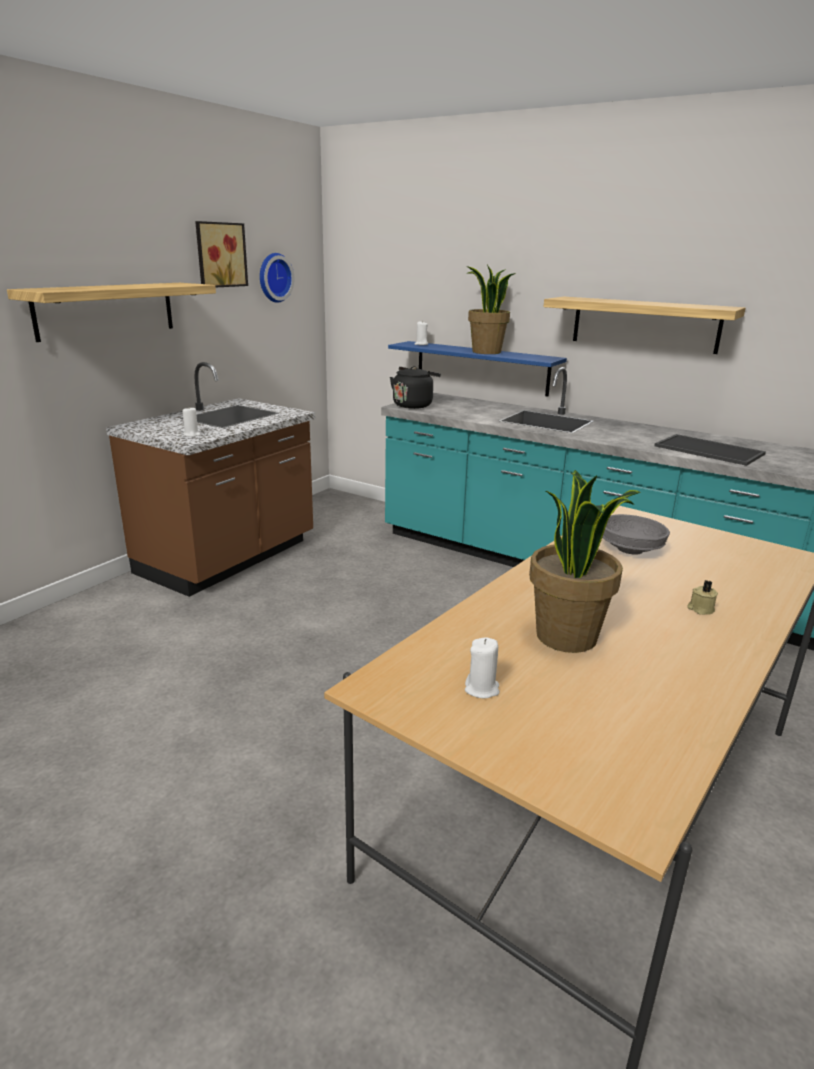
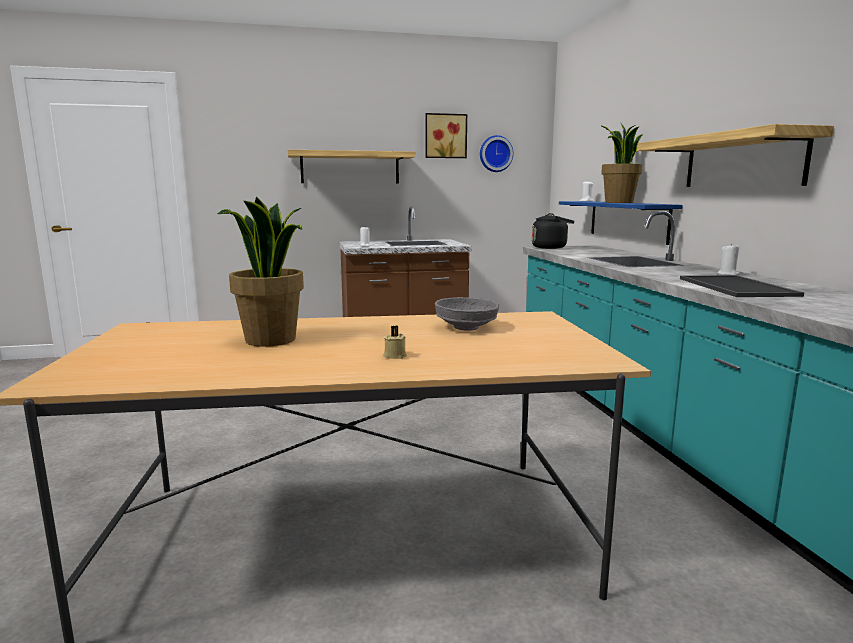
camera: 45 degrees right, 10 degrees down
white candle [465,637,500,698] -> white candle moved to [717,243,740,275]

